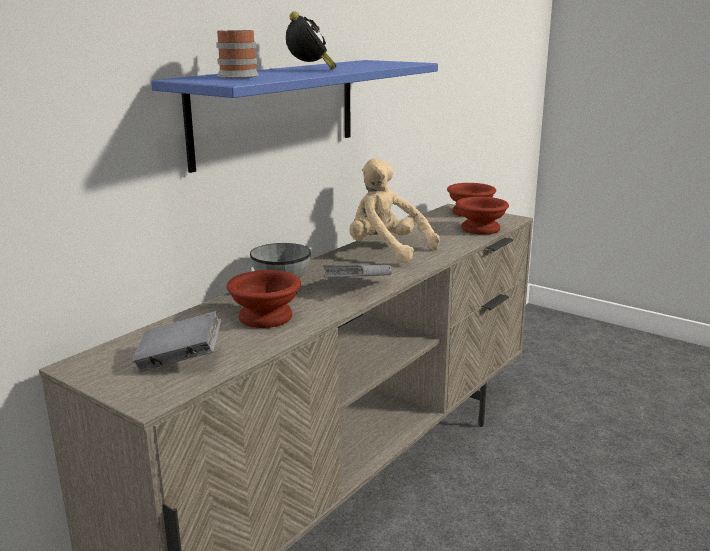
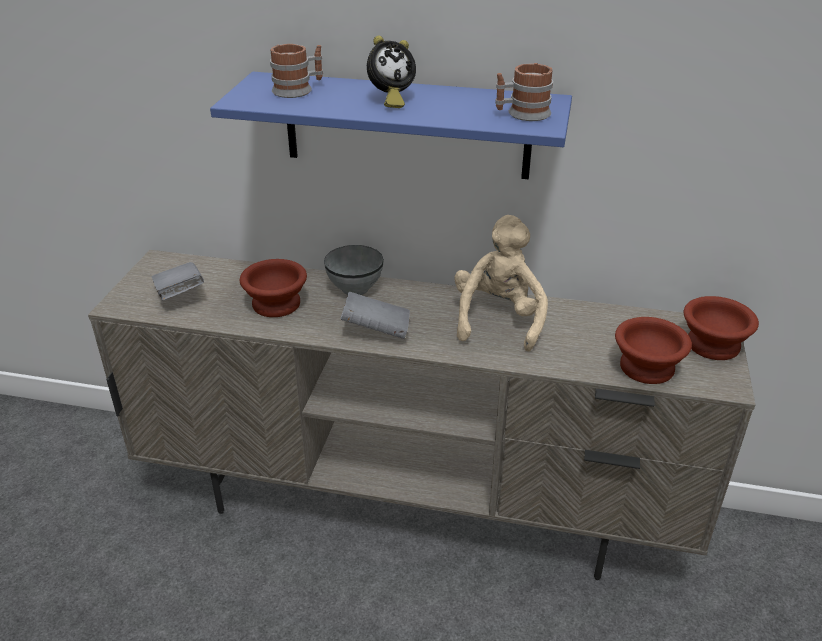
camera: 65 degrees right, 15 degrees up
none -> mug [495,63,553,121]

